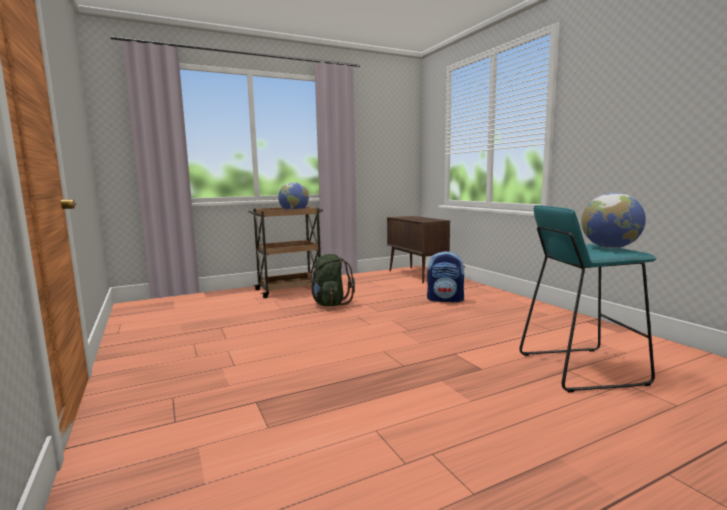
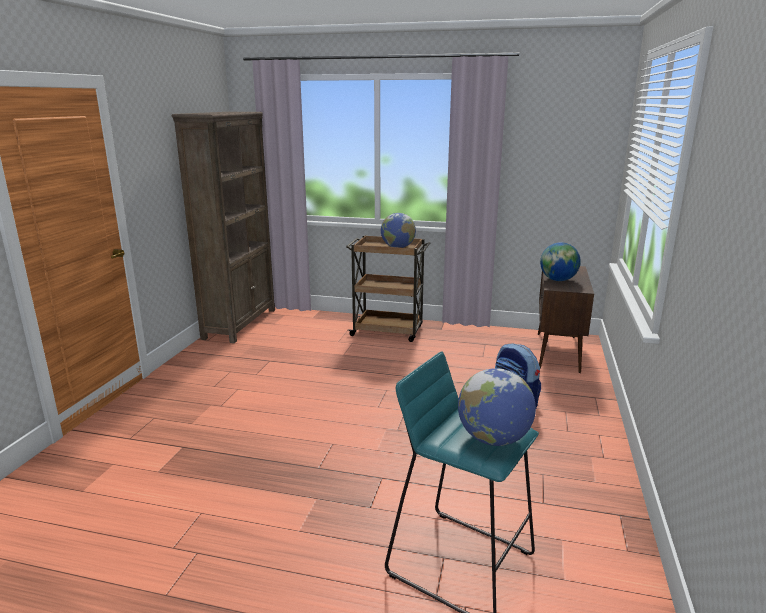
camera: 40 degrees right, 10 degrees up
green backpack [307,254,355,306] -> none
none -> brown bookcase [172,112,275,343]
none -> globe [540,242,581,281]

